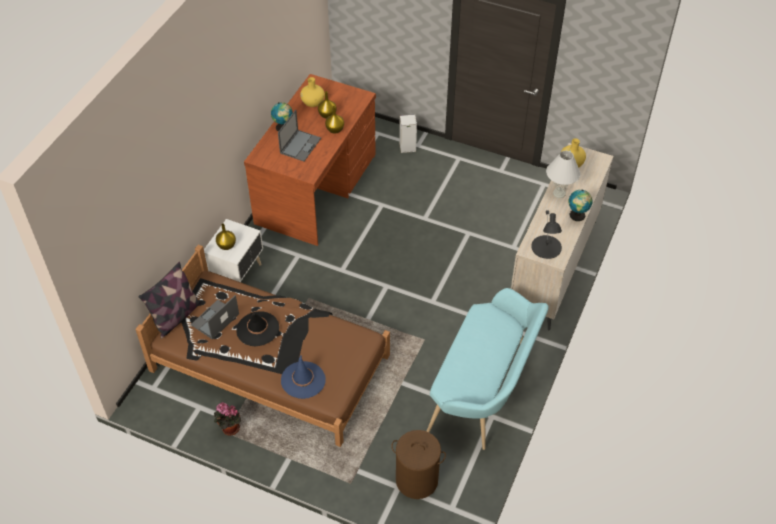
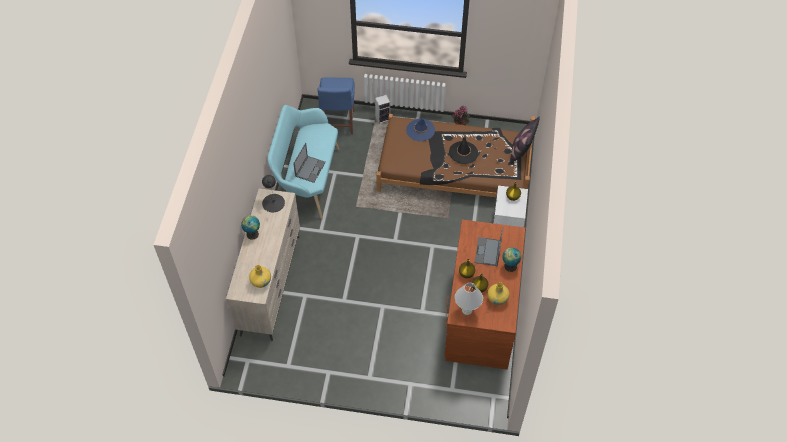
camera: 165 degrees right, 5 degrees up
laptop [191,295,239,340] -> laptop moved to [293,143,326,183]
brown laundry basket [391,430,446,499] -> blue chair [317,77,355,135]
speaker [399,115,417,153] -> speaker moved to [375,95,390,125]
white table lamp [546,150,580,198] -> white table lamp moved to [455,283,483,315]

